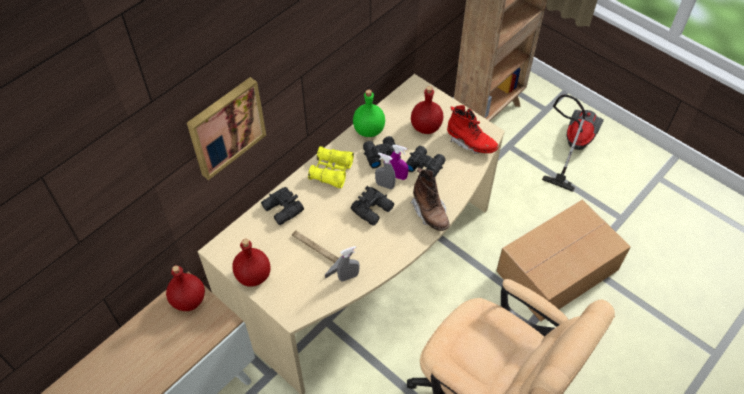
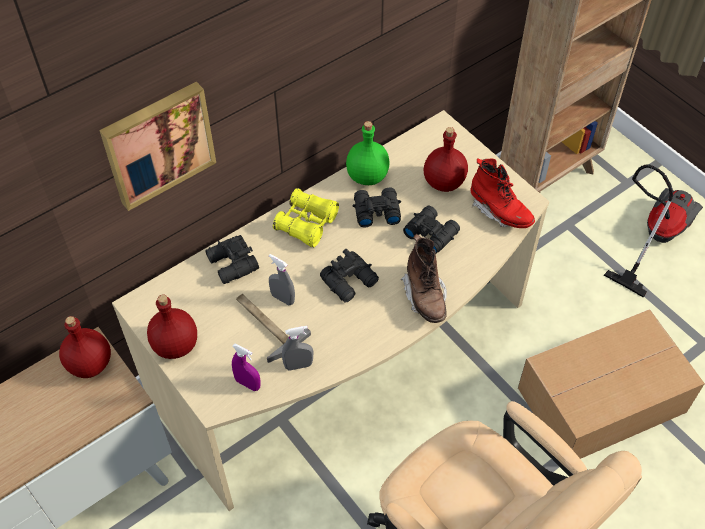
camera: 10 degrees right, 0 degrees up
grey spray bottle [375,152,396,189] -> grey spray bottle moved to [269,254,295,305]
purple spray bottle [389,145,408,180] -> purple spray bottle moved to [232,343,261,391]

